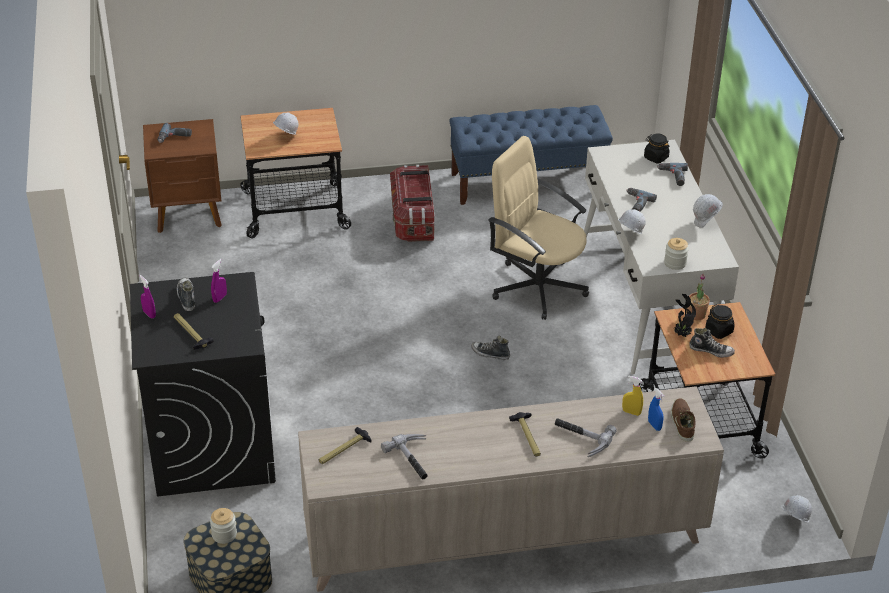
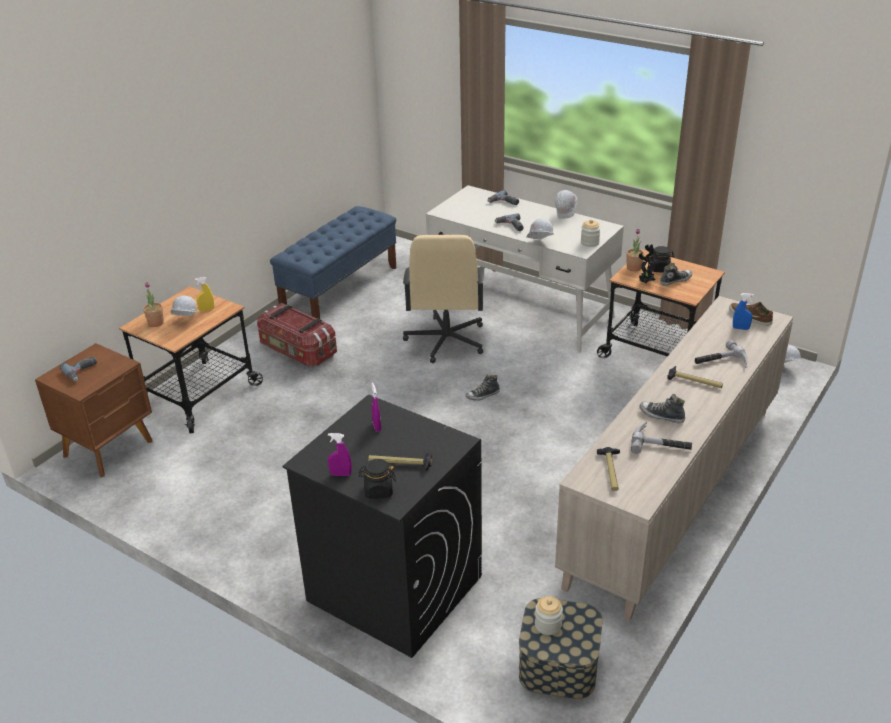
camera: 45 degrees left, 5 degrees down
shoe [177,277,195,311] -> shoe moved to [640,394,685,423]
beige office chair [488,136,589,320] -> beige office chair turned 75 degrees counterclockwise [403,235,484,363]
yellow spray bottle [622,375,643,416] -> yellow spray bottle moved to [195,277,214,312]
black jar [644,134,670,163] -> black jar moved to [359,459,396,499]
none -> potted plant [143,282,164,327]

